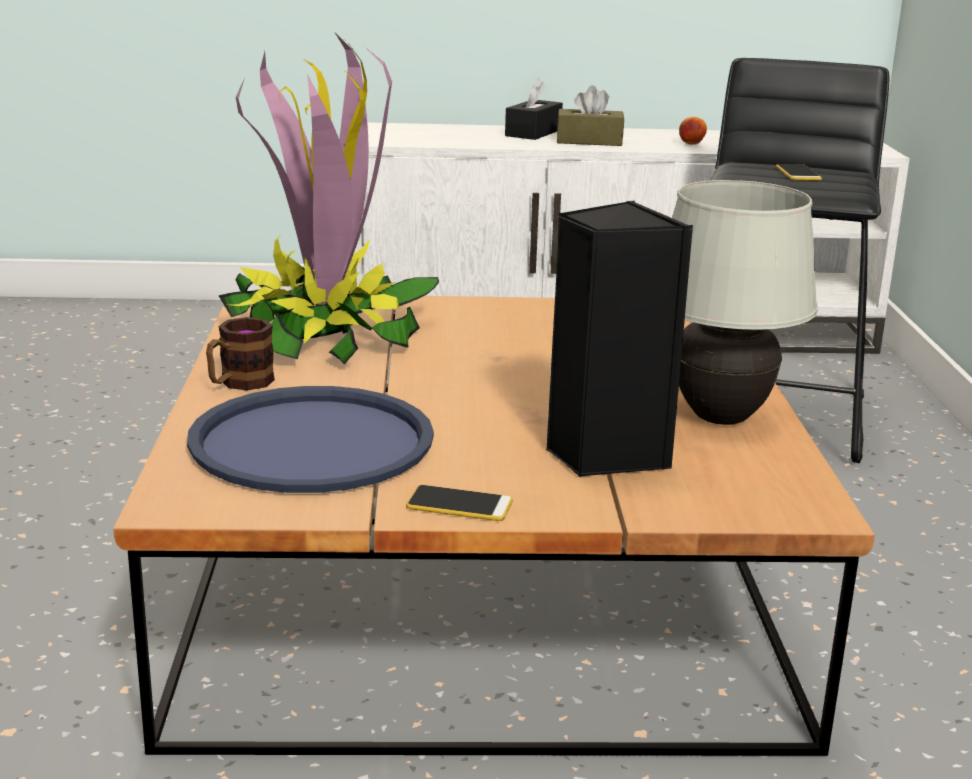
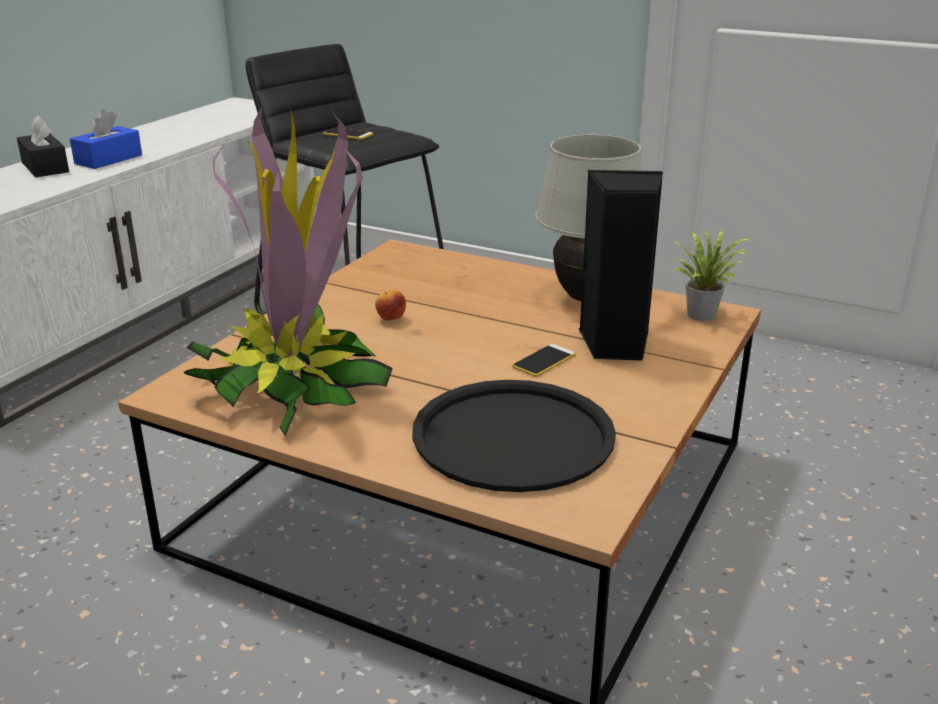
camera: 60 degrees left, 5 degrees up
blue tray [187,386,434,493] -> black tray [412,380,616,492]
mug [206,317,275,390] -> none
phone [406,485,513,521] -> phone moved to [512,344,576,377]
brown tissue box [557,85,624,146] -> blue tissue box [70,109,142,169]
apple [679,117,707,145] -> apple moved to [375,290,406,321]
none -> potted plant [673,228,750,321]

